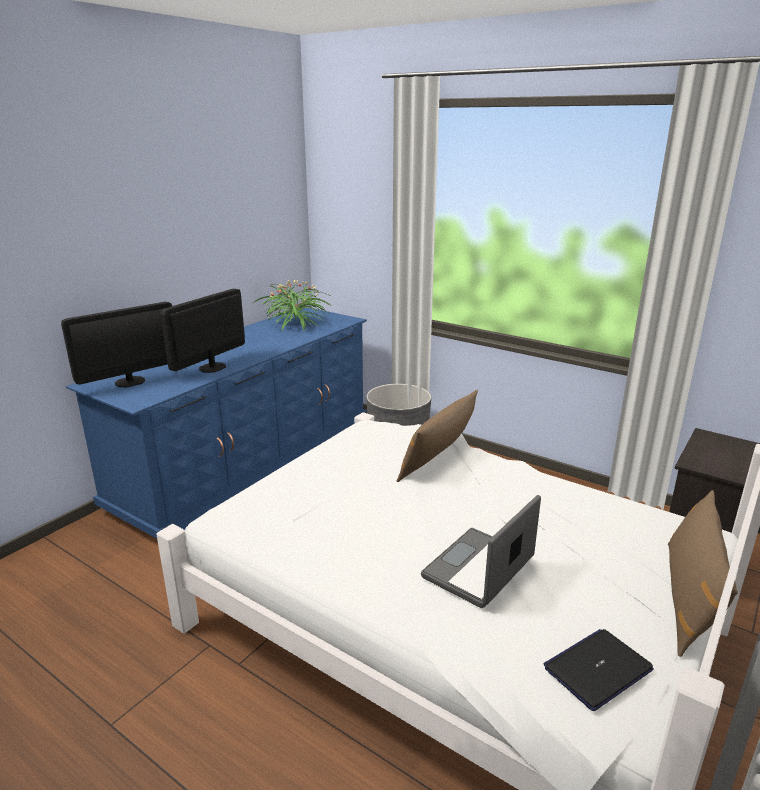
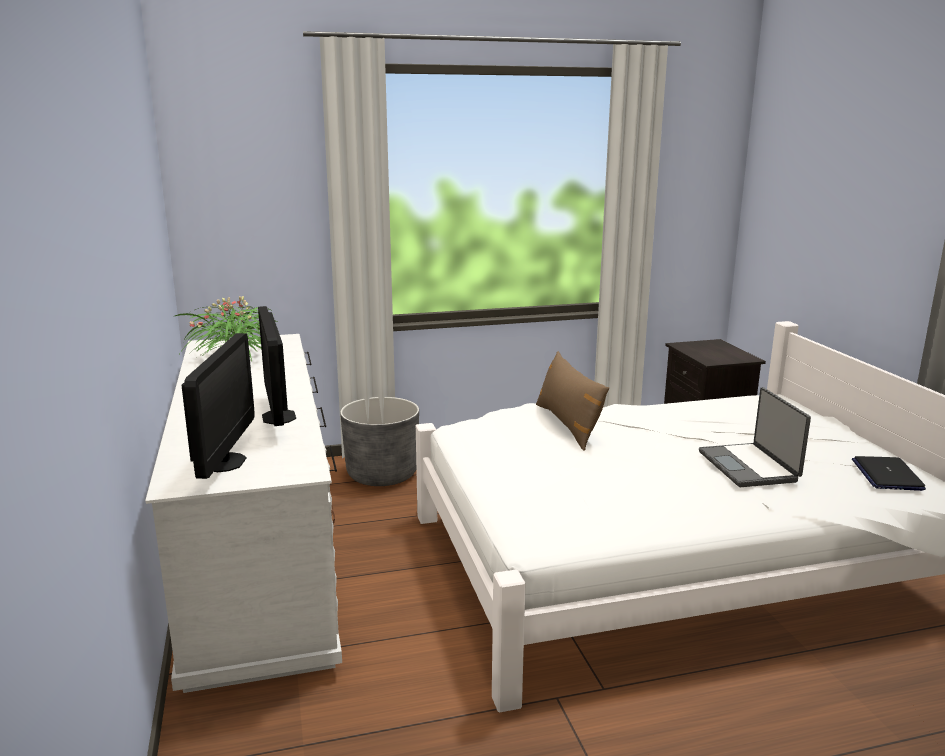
camera: 50 degrees left, 5 degrees down
blue dresser [66,307,367,539] -> white dresser [145,334,342,693]
brown pillow [668,490,738,657] -> none

